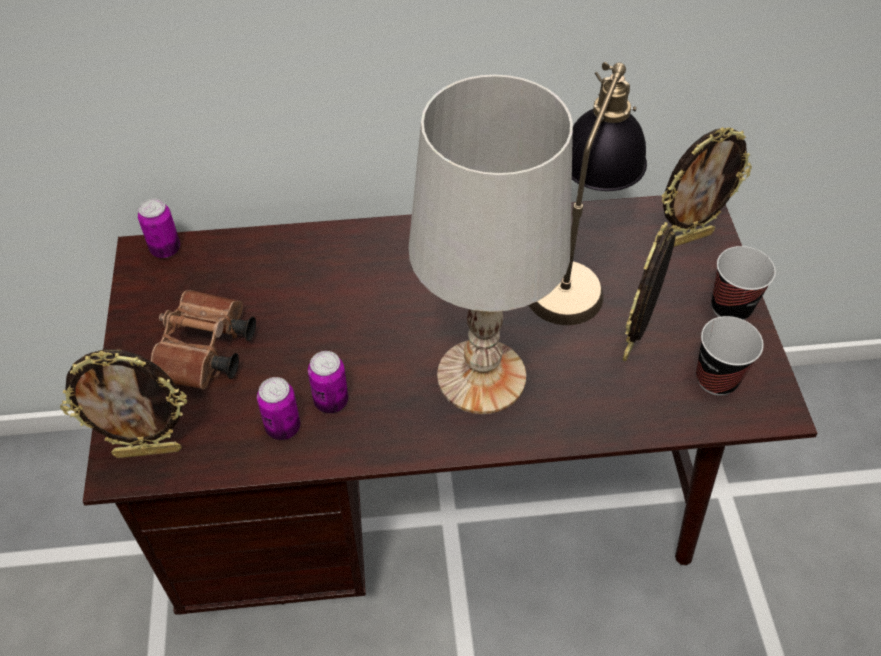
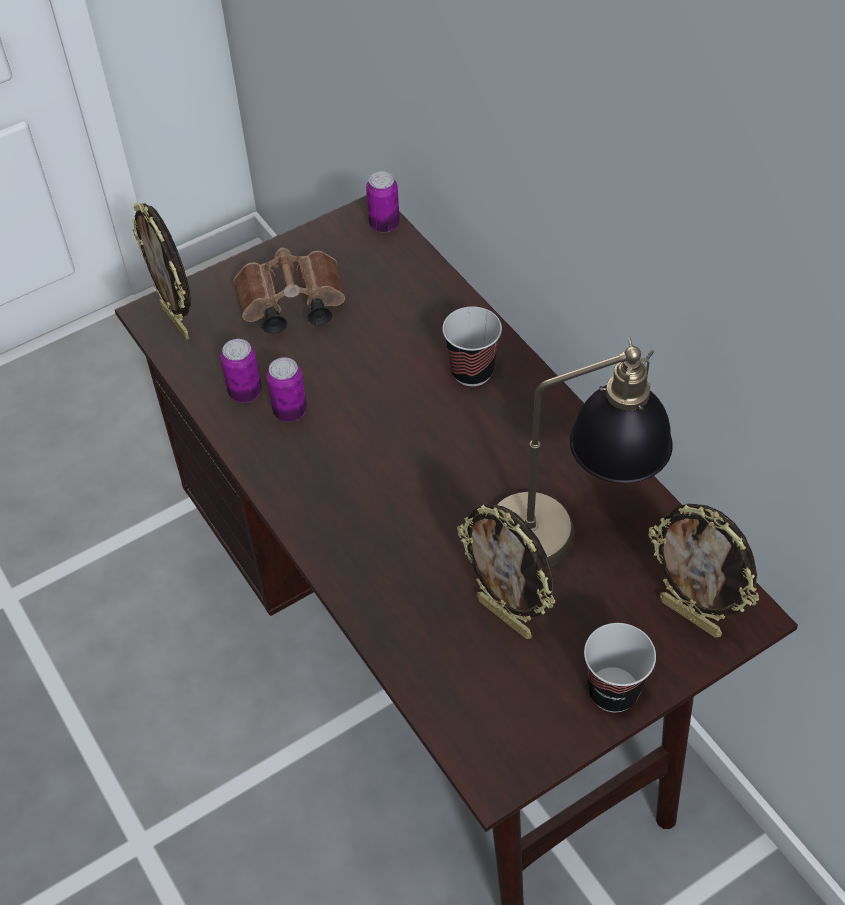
camera: 65 degrees right, 0 degrees up
white table lamp [409,75,573,414] -> none
picture frame [623,222,675,361] -> picture frame turned 135 degrees counterclockwise [457,504,555,639]
cup [696,316,764,396] -> cup moved to [442,307,502,386]

